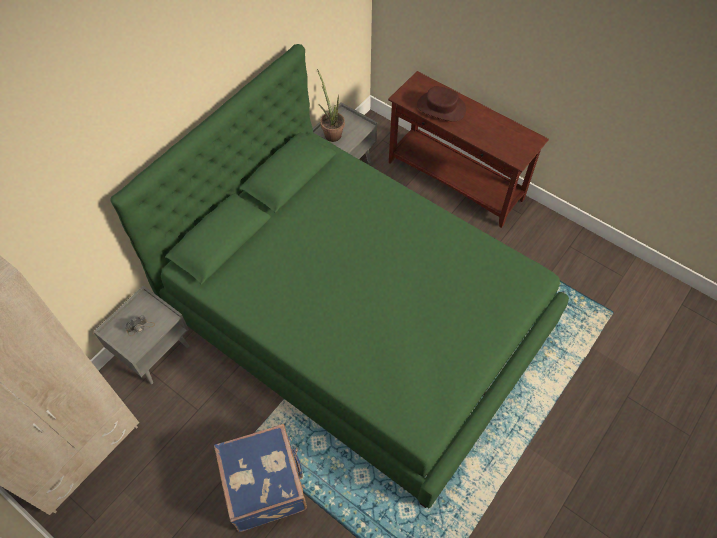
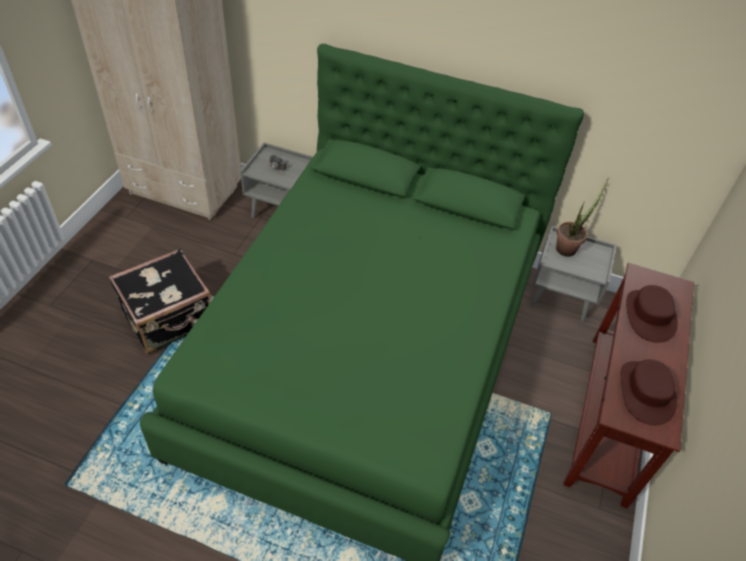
camera: 70 degrees right, 10 degrees down
blue suitcase [214,424,307,532] -> black suitcase [109,248,211,354]
none -> brown hat [621,359,677,425]

